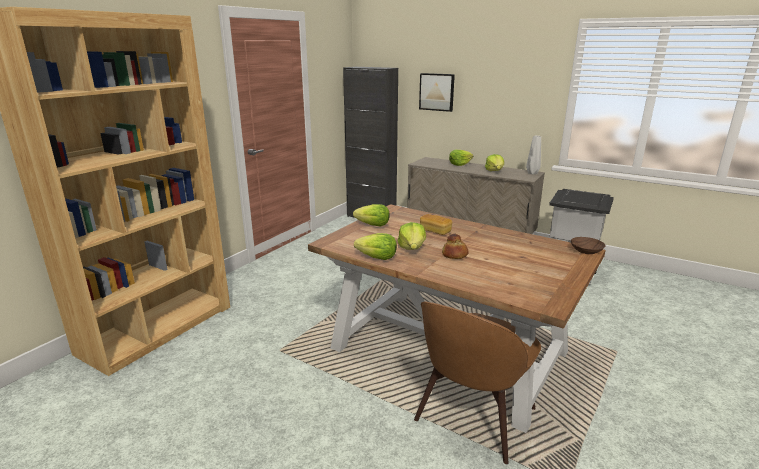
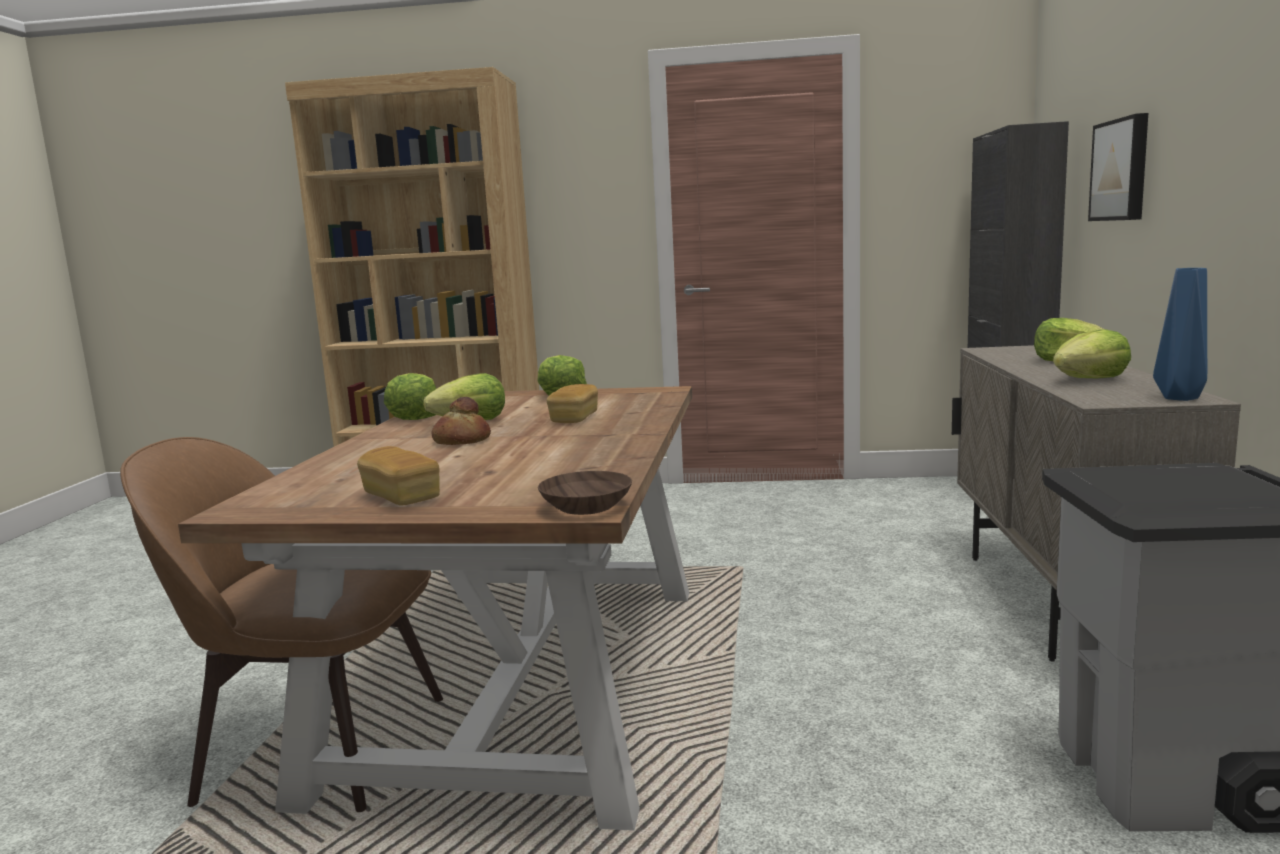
camera: 65 degrees right, 10 degrees down
grey vase [526,136,541,174] -> blue vase [1153,268,1207,401]
none -> bread [357,446,440,506]

